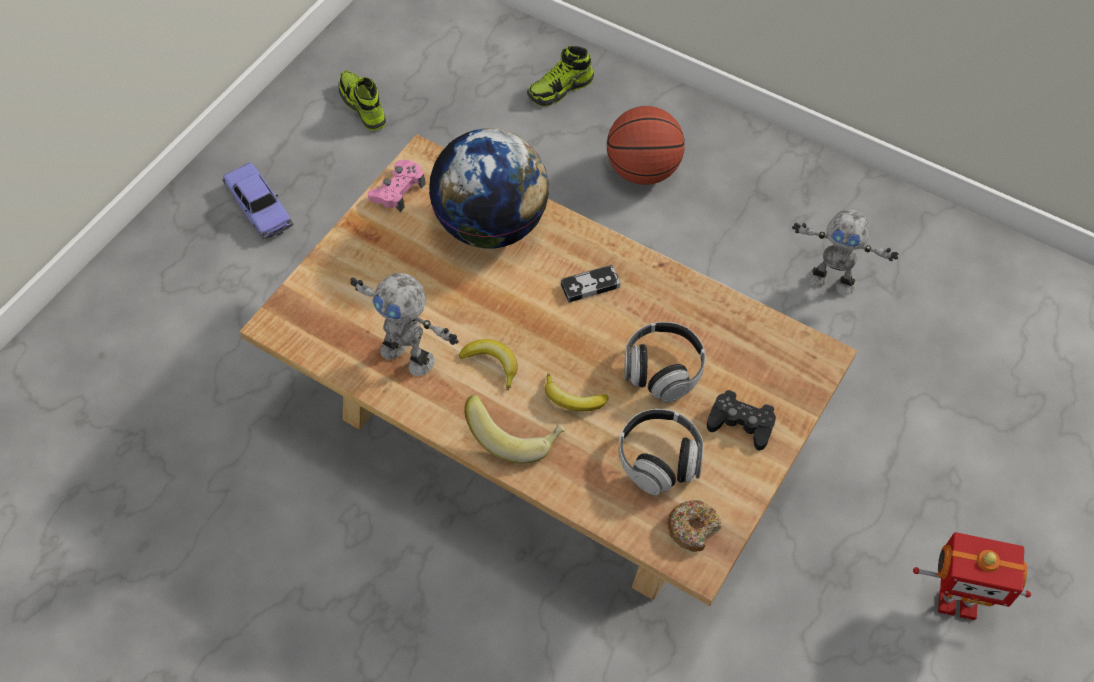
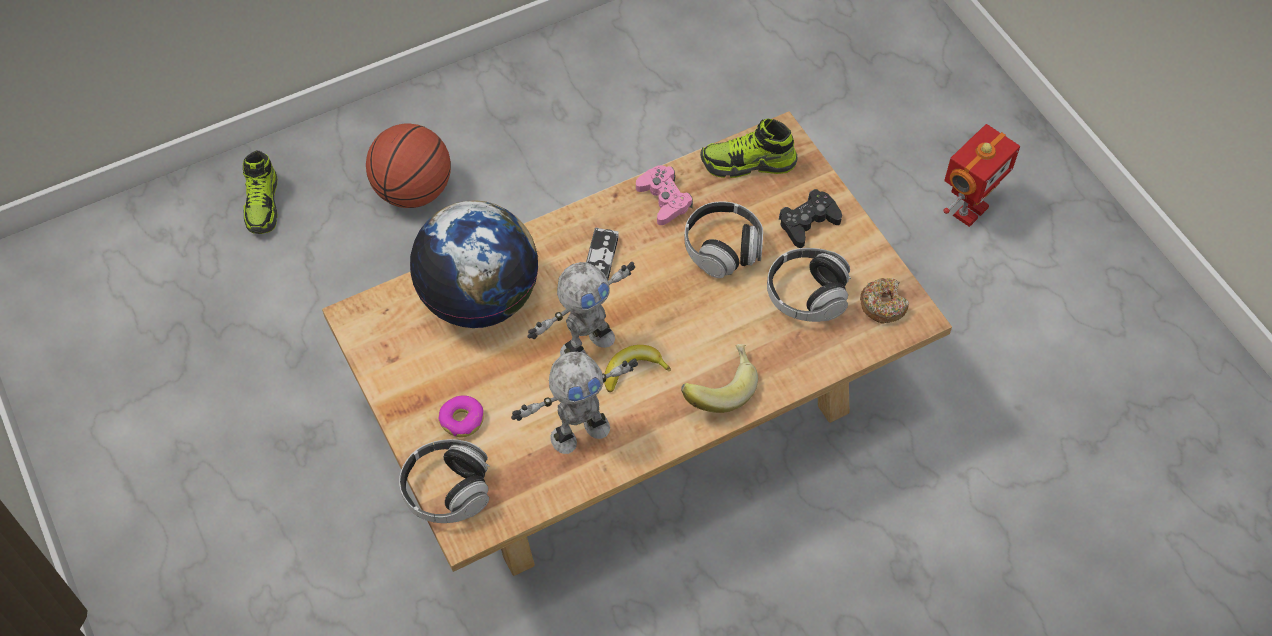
camera: 60 degrees left, 0 degrees up
toy car [222,163,293,239] -> none
shoe [338,71,386,131] -> shoe moved to [700,119,798,178]
pink game controller [368,160,426,212] -> pink game controller moved to [636,165,693,225]
banana [545,374,609,411] -> none
toy robot [792,210,899,295] -> toy robot moved to [528,262,635,355]
none -> headphones [399,439,489,523]
none -> donut [438,395,484,437]

